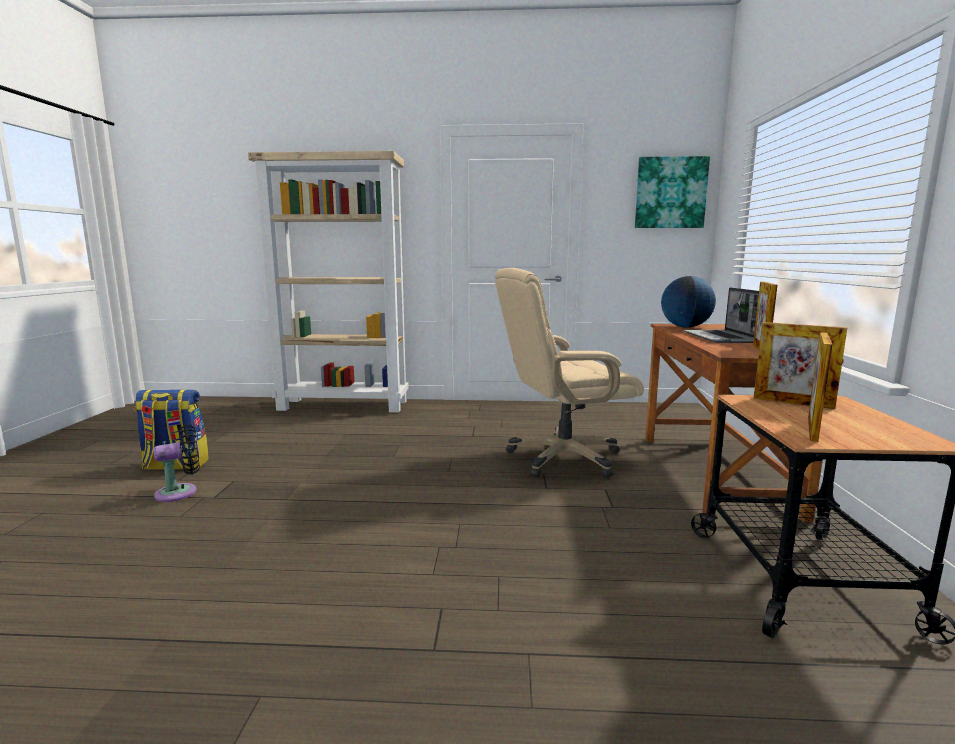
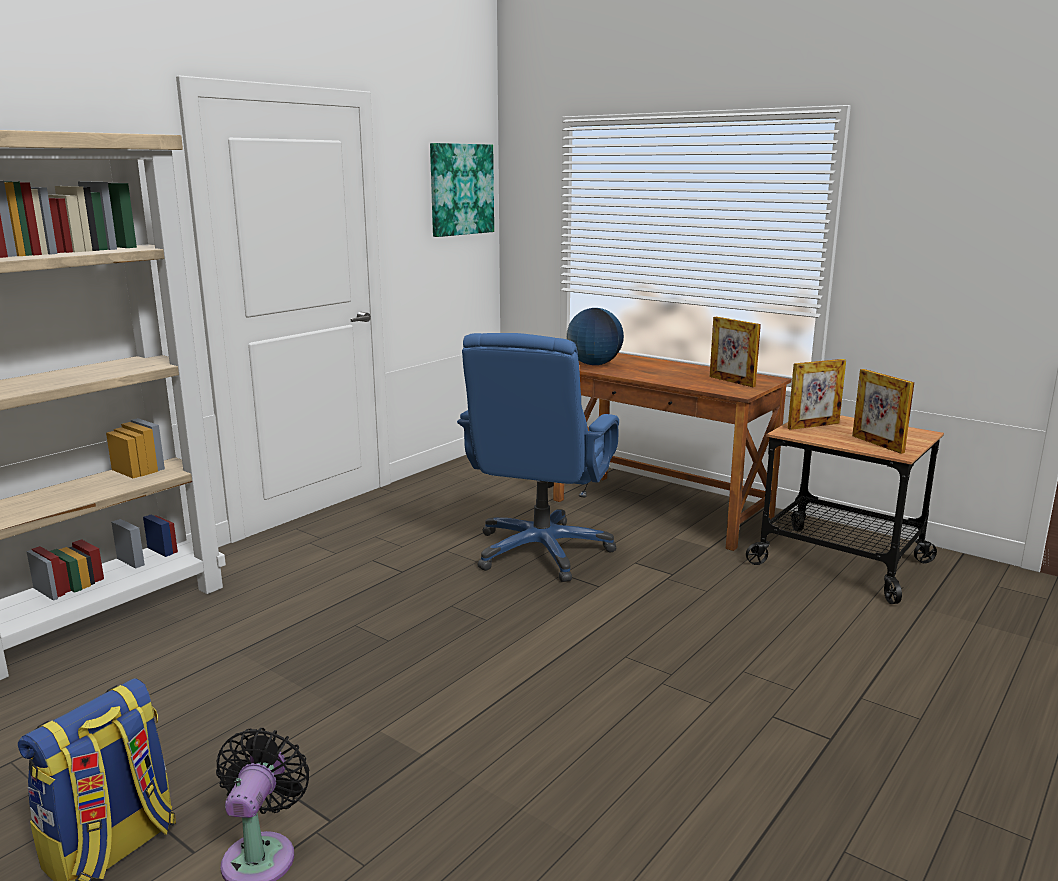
camera: 55 degrees left, 5 degrees up
beige office chair [495,268,644,478] -> blue office chair [457,333,619,582]
laptop [683,287,759,343] -> none

